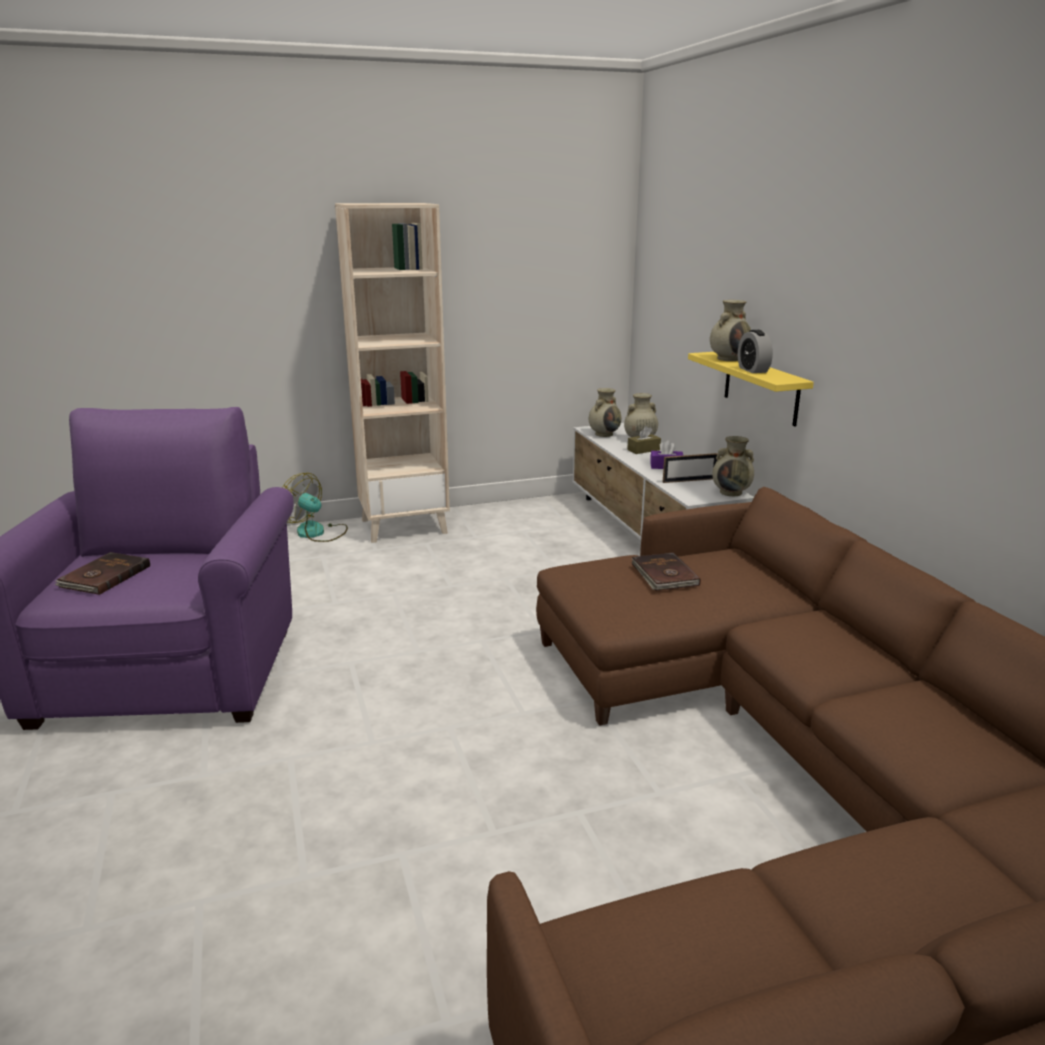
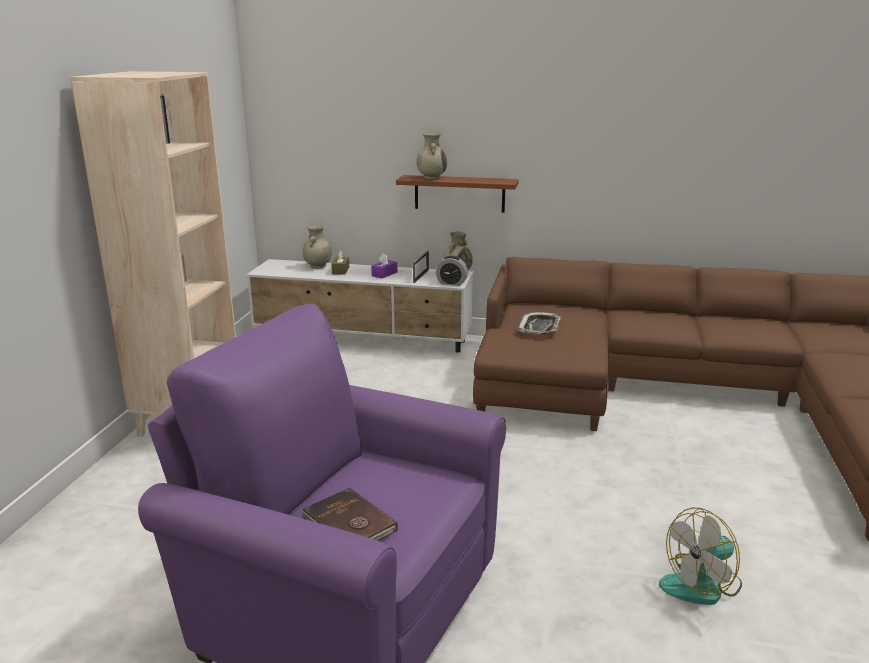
camera: 60 degrees left, 0 degrees up
fan [282,473,348,542] -> fan moved to [659,507,742,605]
beige vase [589,388,621,437] -> none
brown book [631,552,701,591] -> tray [518,312,562,334]
yellow shelf [688,352,814,427] -> brown shelf [396,175,518,213]
alarm clock [738,330,773,373] -> alarm clock moved to [436,256,468,286]

